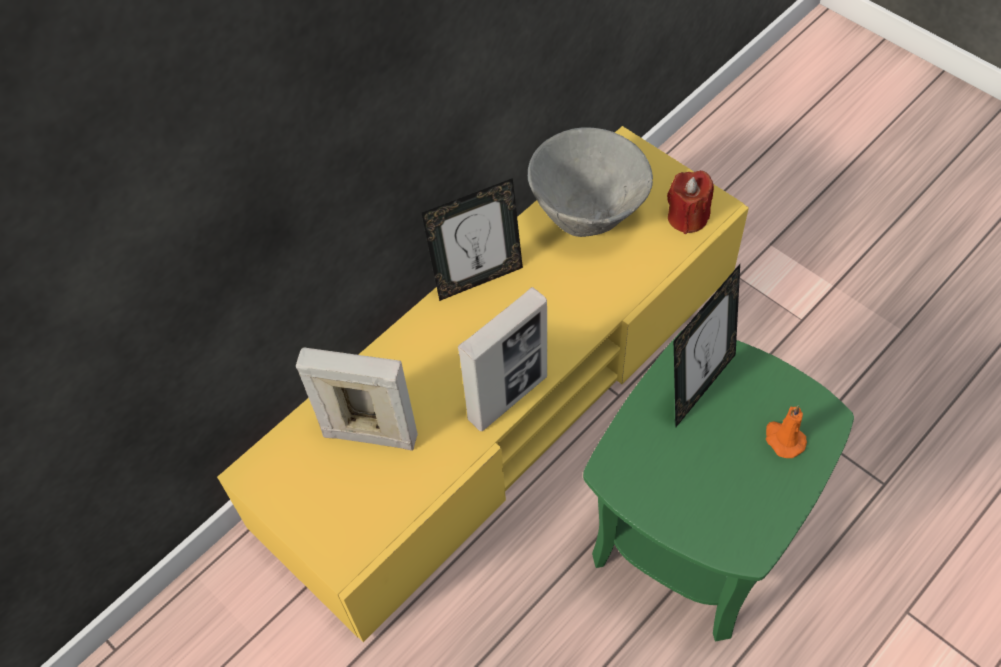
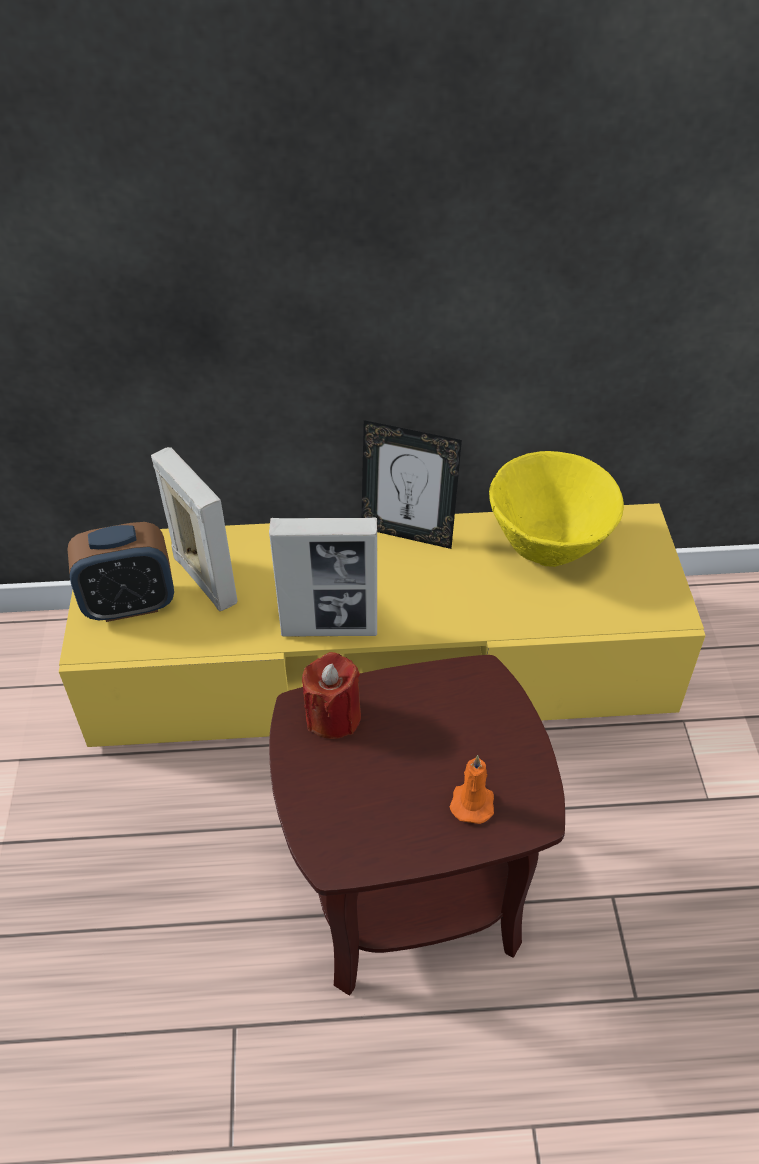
camera: 40 degrees right, 10 degrees down
grey bowl [528,127,653,237] -> yellow bowl [489,451,624,567]
green side table [583,330,854,641] -> brown side table [269,655,565,996]
red candle [667,171,714,234] -> red candle moved to [302,652,361,739]
picture frame [674,264,740,427] -> none
none -> alarm clock [67,522,174,622]

